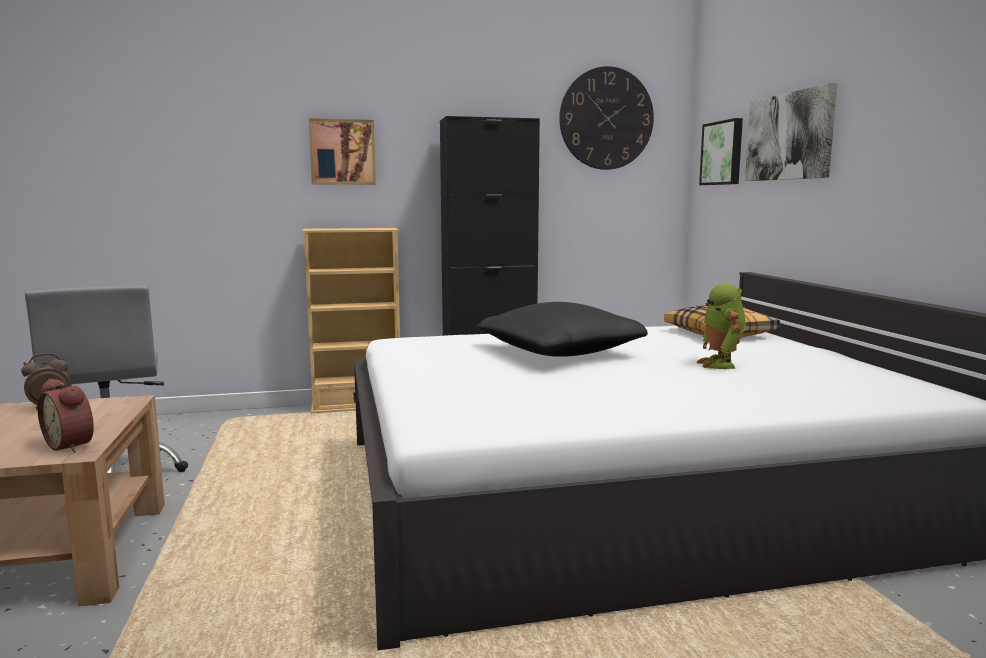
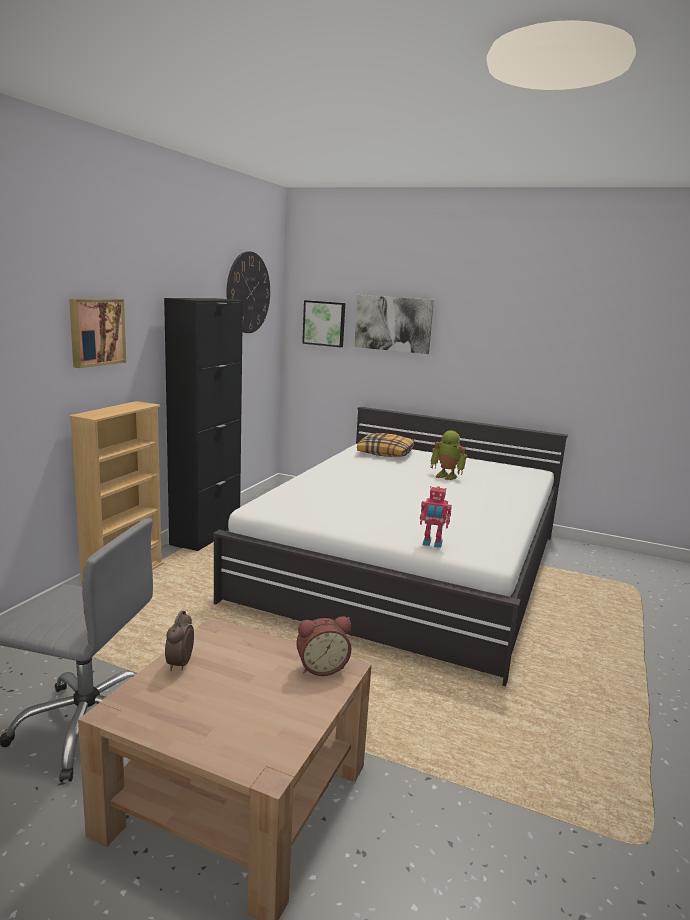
camera: 55 degrees left, 5 degrees up
black pillow [478,302,648,357] -> none
none -> toy robot [420,486,452,548]

